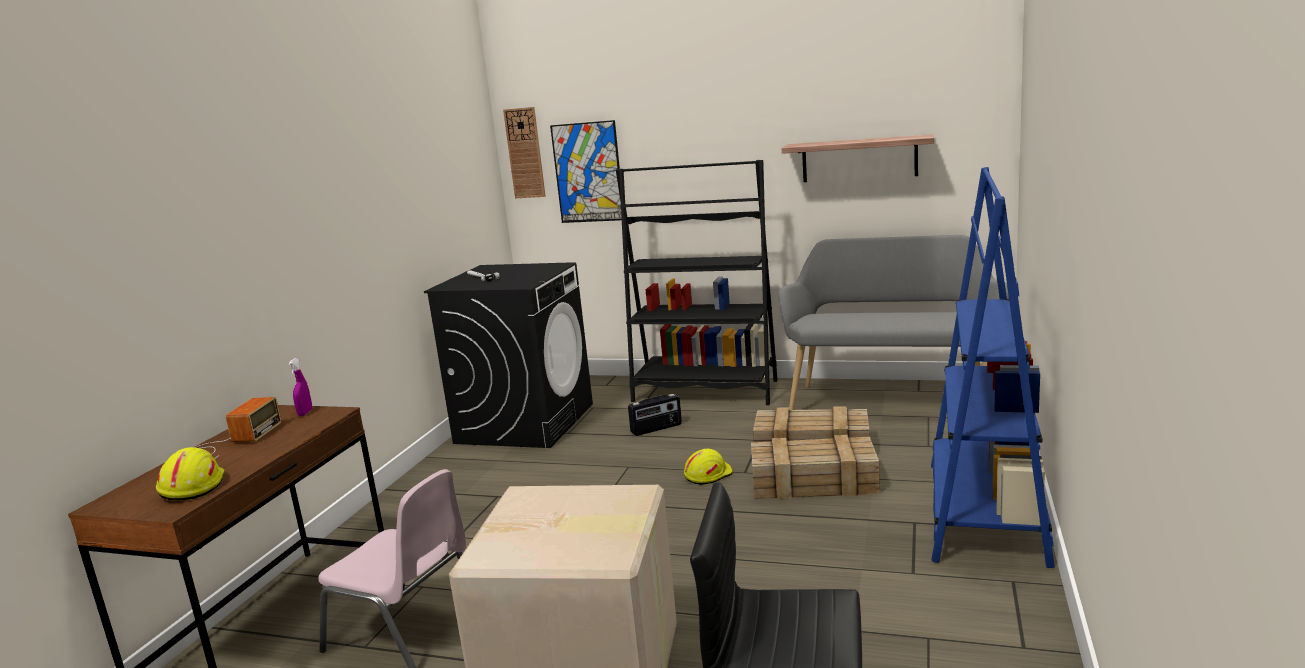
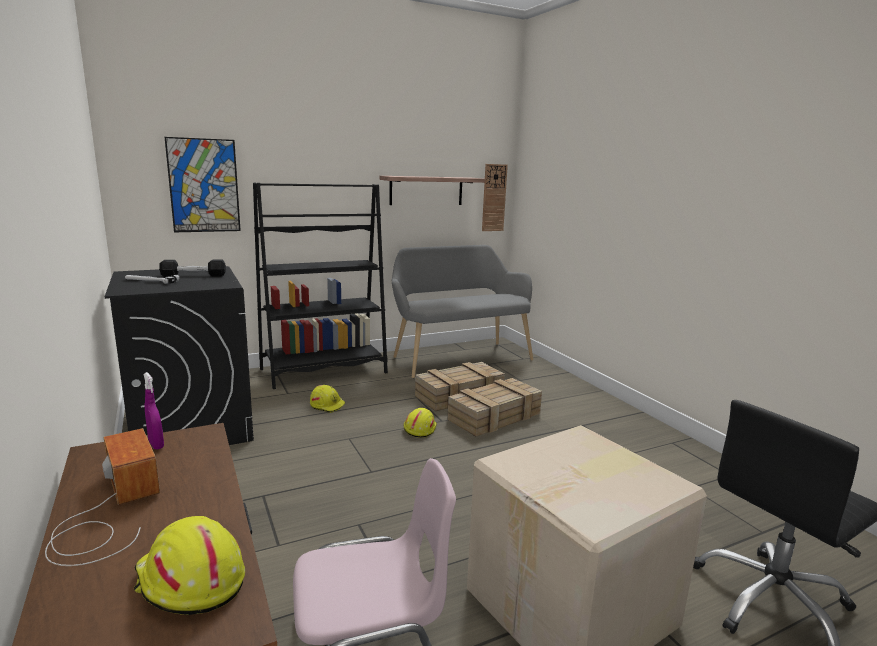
camera: 45 degrees left, 0 degrees up
wall clock [503,107,545,198] -> wall clock moved to [482,164,508,231]
radio [628,394,682,436] -> yellow hard hat [310,385,345,413]
blue bookcase [931,167,1055,568] -> none
none -> black dumbbell [159,260,226,277]

